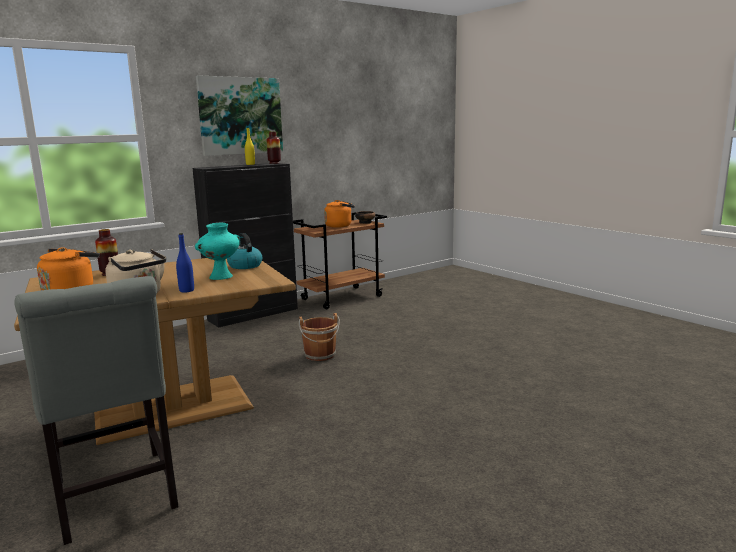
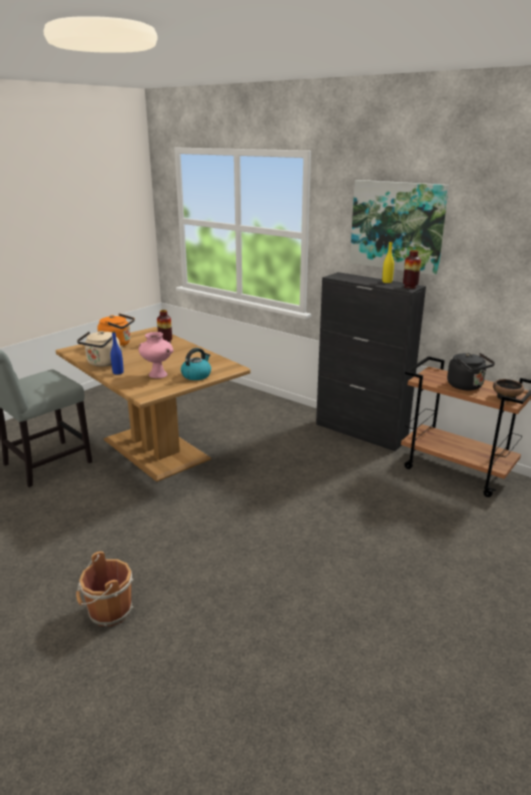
camera: 75 degrees right, 10 degrees up
turquoise vase [195,223,240,280] -> pink vase [139,332,174,378]
brown bucket [299,313,340,361] -> brown bucket moved to [76,551,133,626]
orange kettle [324,200,355,228] -> black kettle [447,353,495,390]

